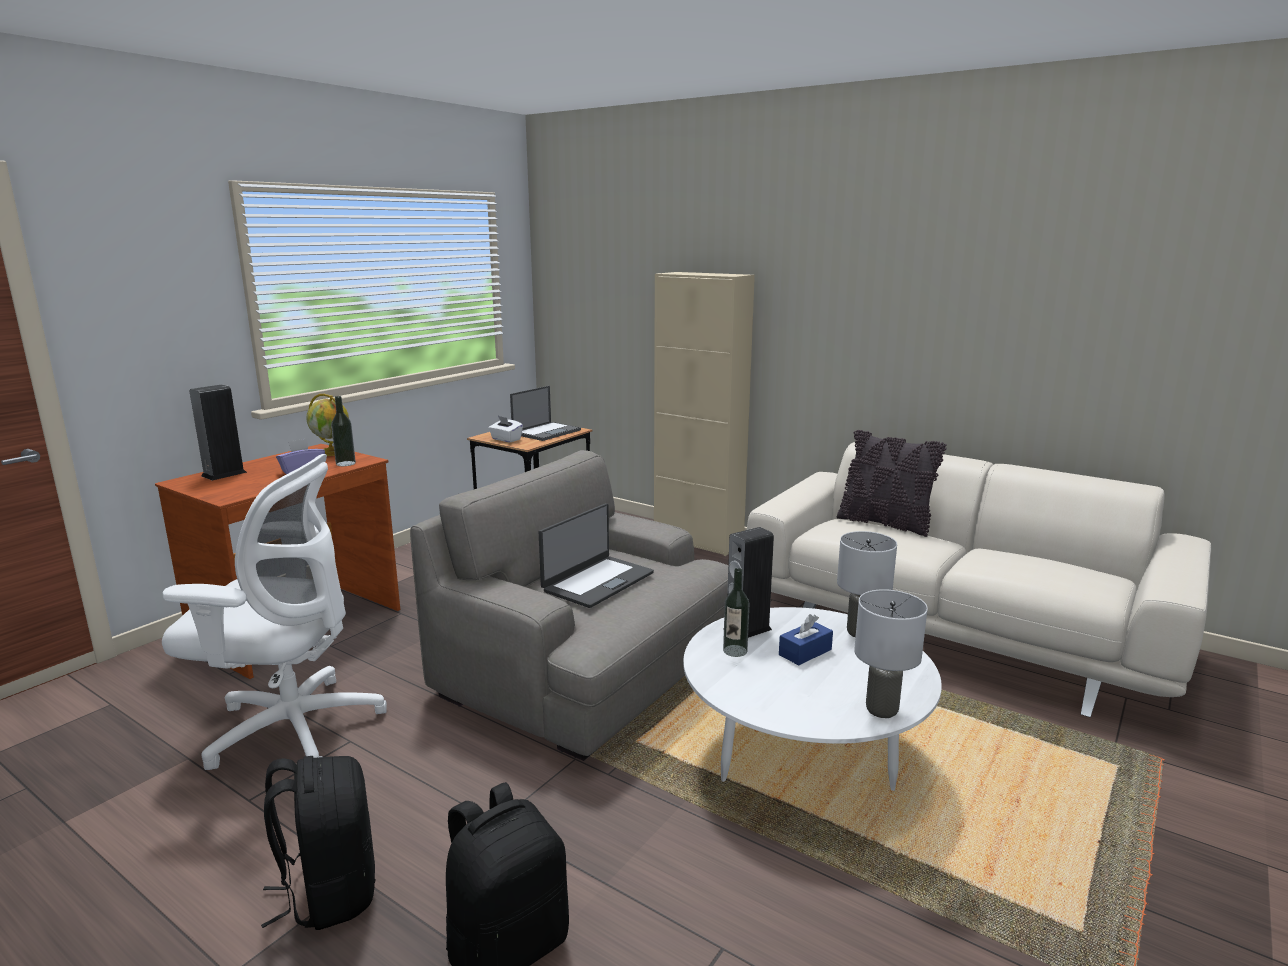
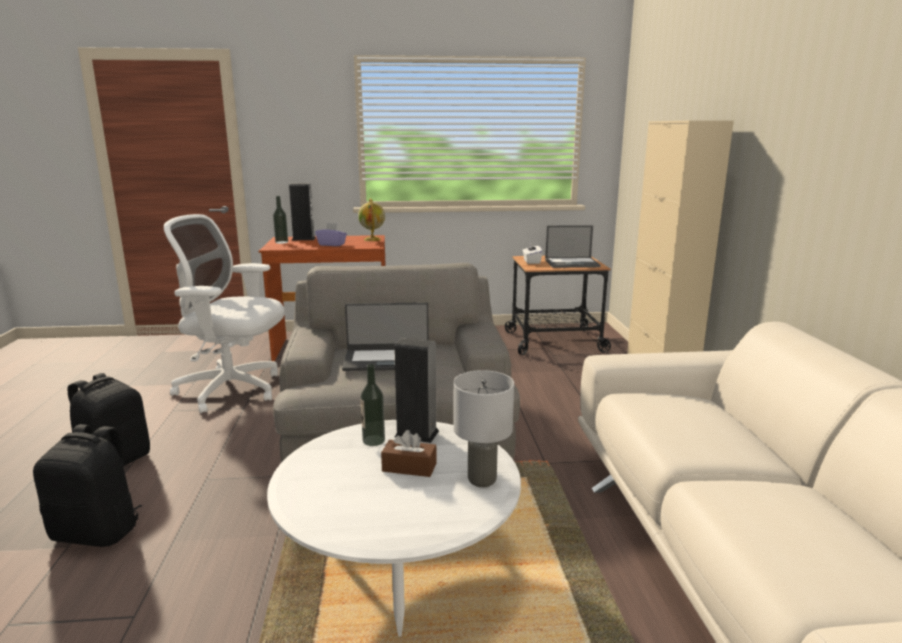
camera: 50 degrees right, 0 degrees up
white office chair [162,454,387,770] -> white office chair turned 135 degrees clockwise [164,214,285,413]
bottle [331,396,356,466] -> bottle moved to [273,196,288,244]
blue tissue box [779,614,833,665] -> brown tissue box [381,430,437,477]
black pillow [837,430,947,537] -> none
white table lamp [854,589,928,718] -> none

